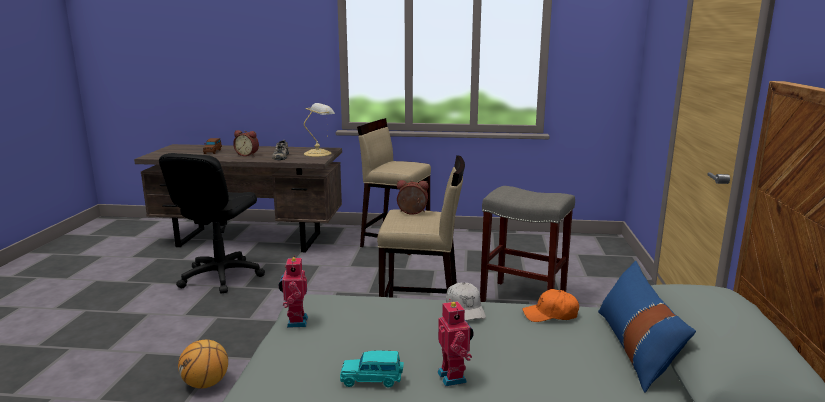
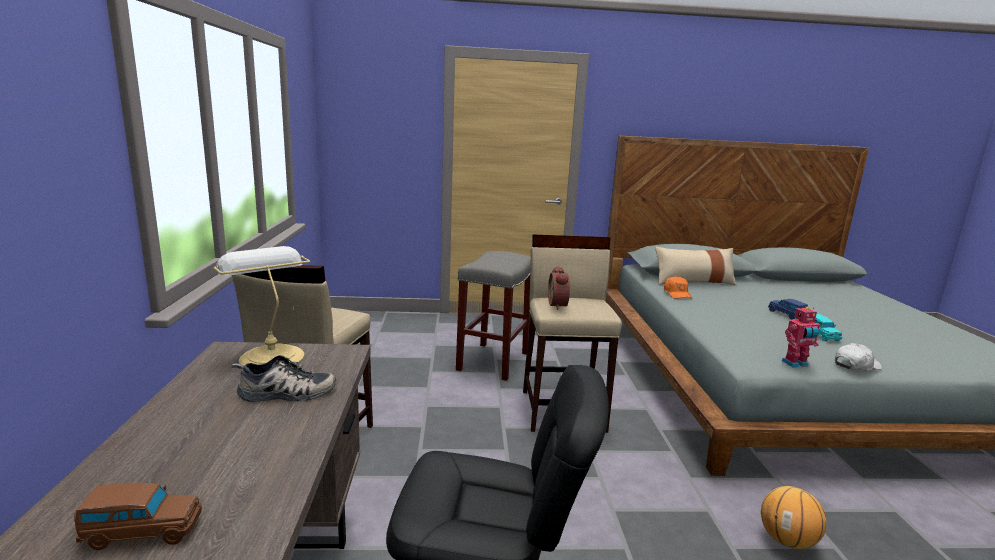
camera: 100 degrees left, 0 degrees up
alarm clock [233,130,259,156] -> none
toy robot [437,299,474,386] -> blue toy car [768,299,808,319]
white cap [446,283,486,321] -> white cap moved to [835,343,882,371]
blue pillow [598,261,696,393] -> beige pillow [655,247,736,285]

